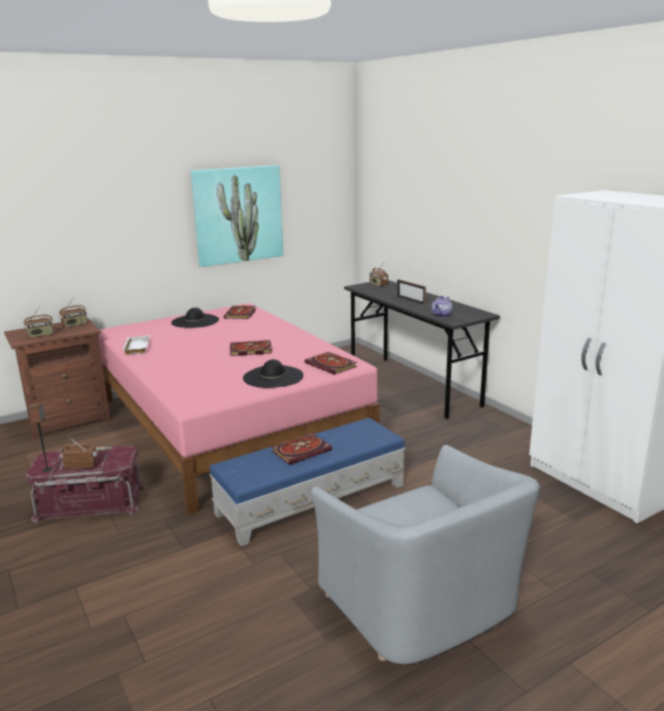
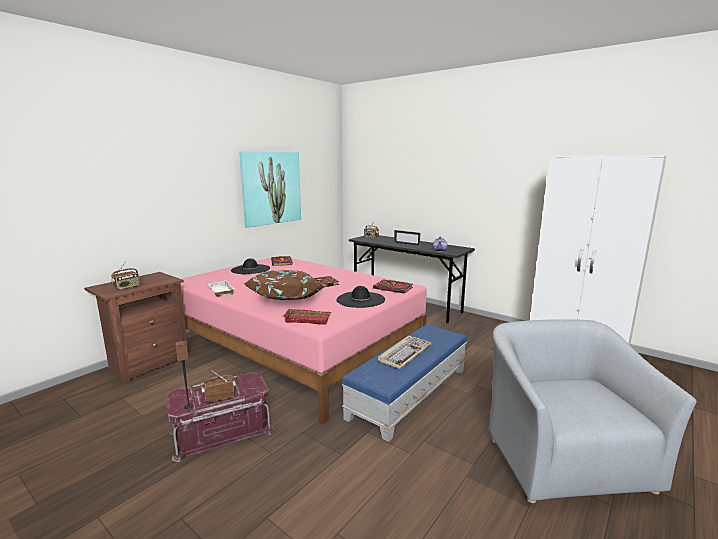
camera: 20 degrees left, 5 degrees down
radio [59,297,87,327] -> none
book [272,433,332,465] -> keyboard [378,335,432,369]
grey armchair [311,445,540,664] -> grey armchair turned 135 degrees counterclockwise [489,319,697,503]
none -> brown pillow [245,270,324,300]
none -> red tray [283,309,332,325]

